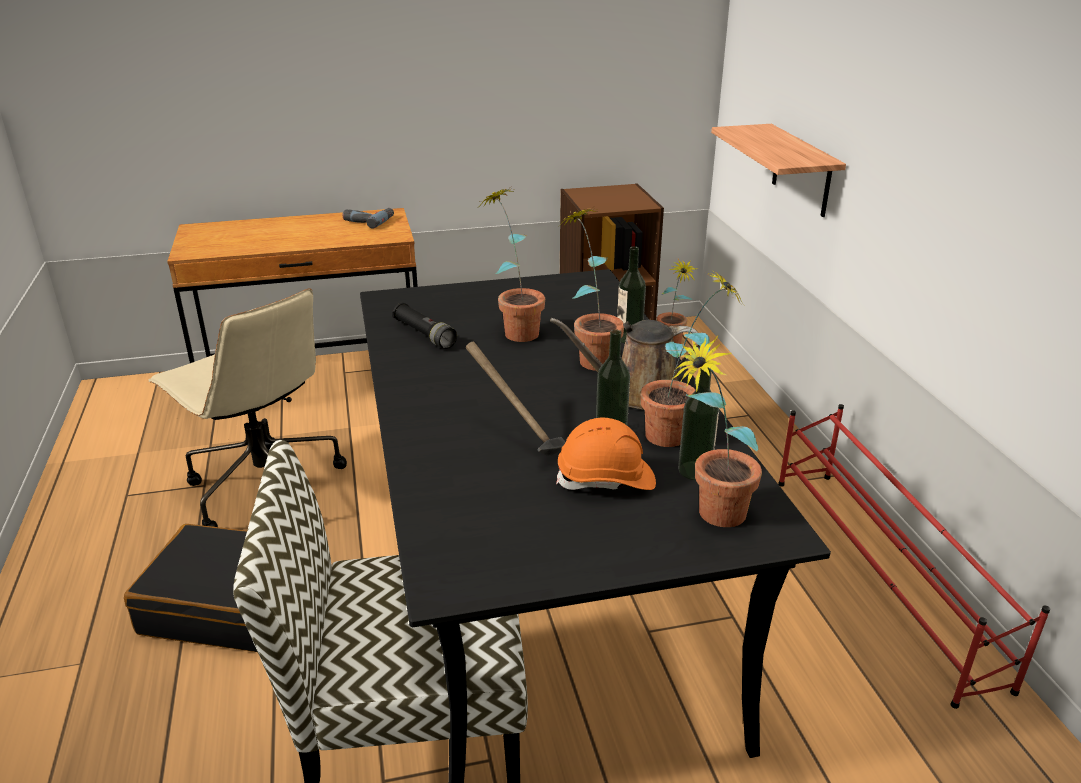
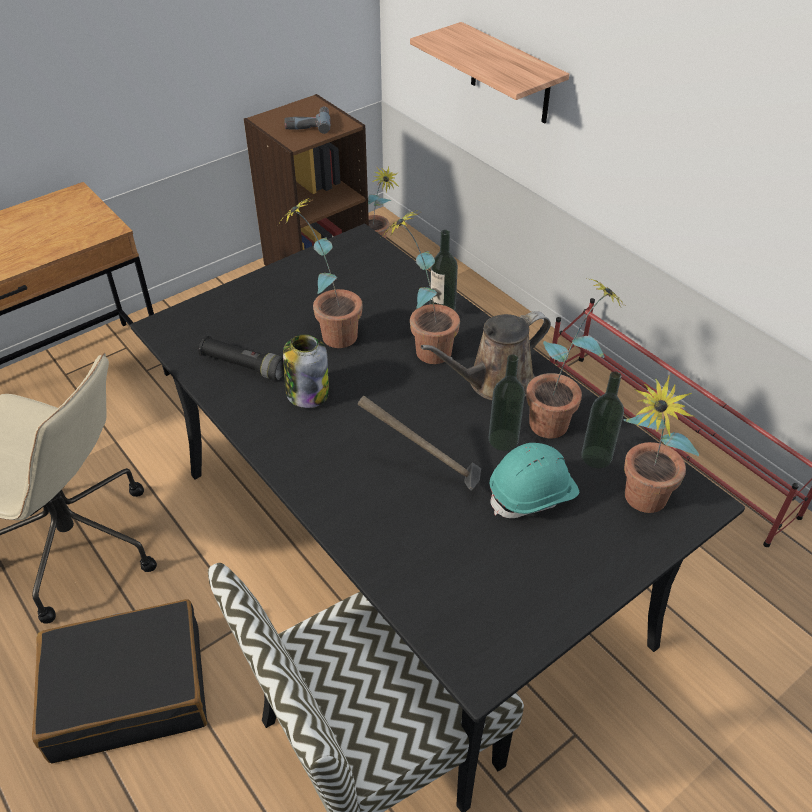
camera: 25 degrees left, 15 degrees up
power drill [342,208,394,229] -> power drill moved to [284,106,330,134]
orange hard hat [556,418,656,490] -> turquoise hard hat [490,443,579,518]
none -> jar [283,334,329,408]

